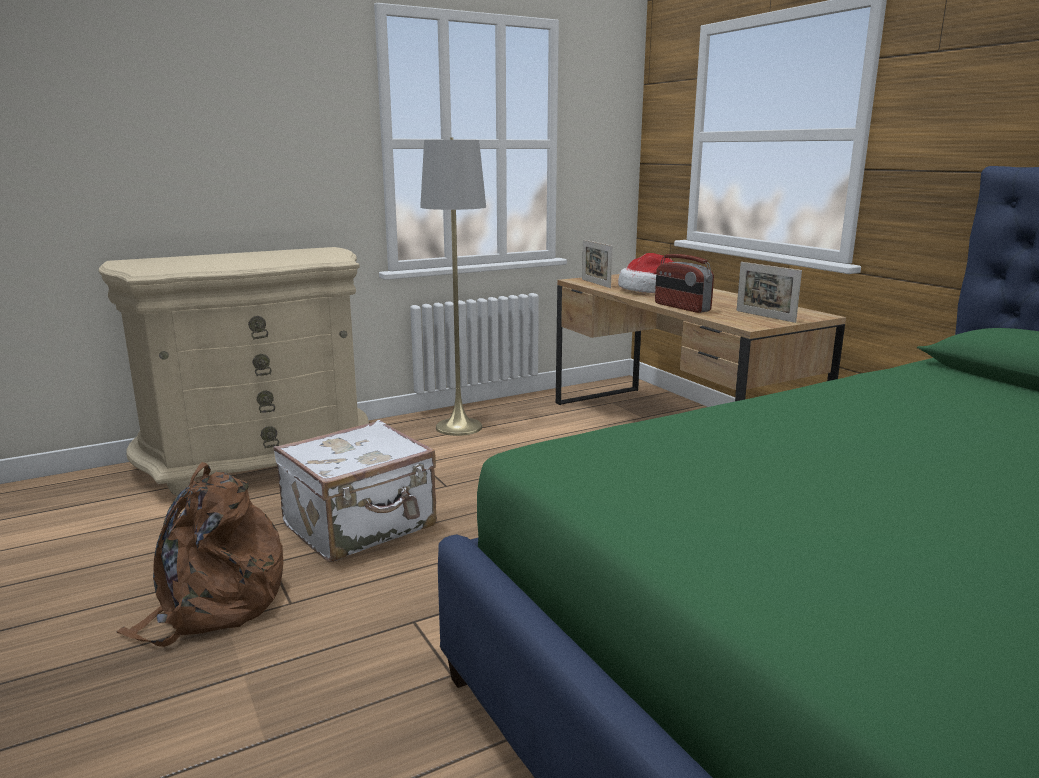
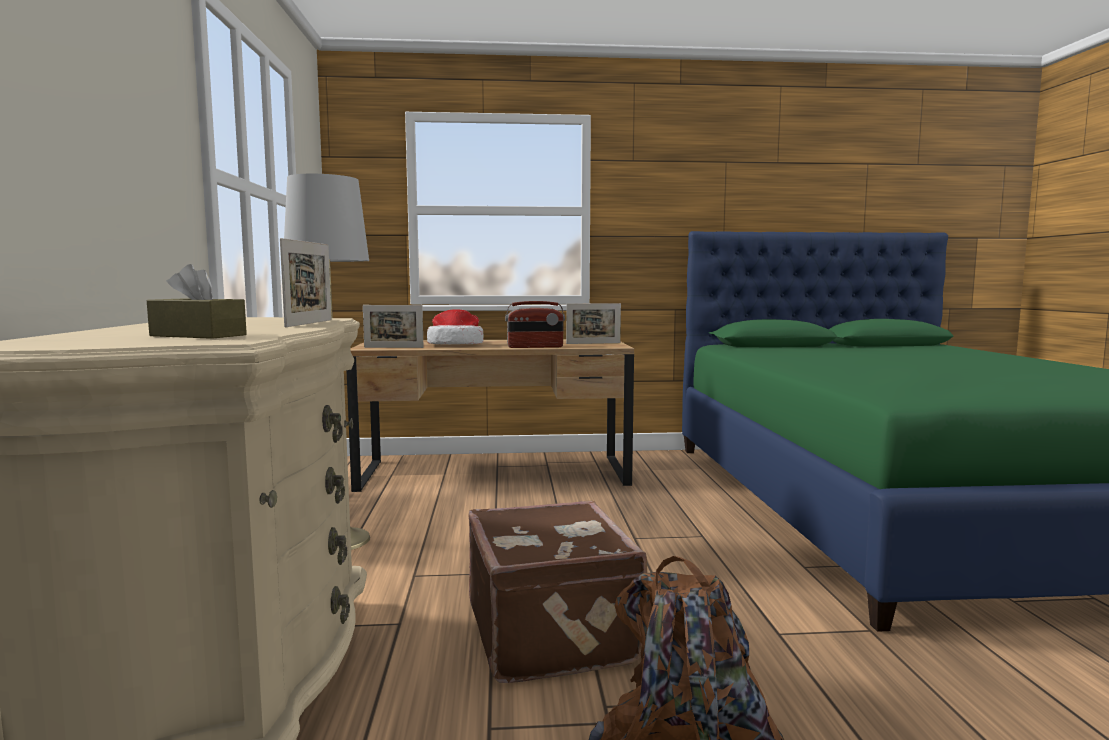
camera: 65 degrees left, 10 degrees down
white suitcase [273,420,437,562] -> brown suitcase [468,500,647,683]
none -> brown tissue box [147,264,247,339]
none -> picture frame [280,238,332,327]

